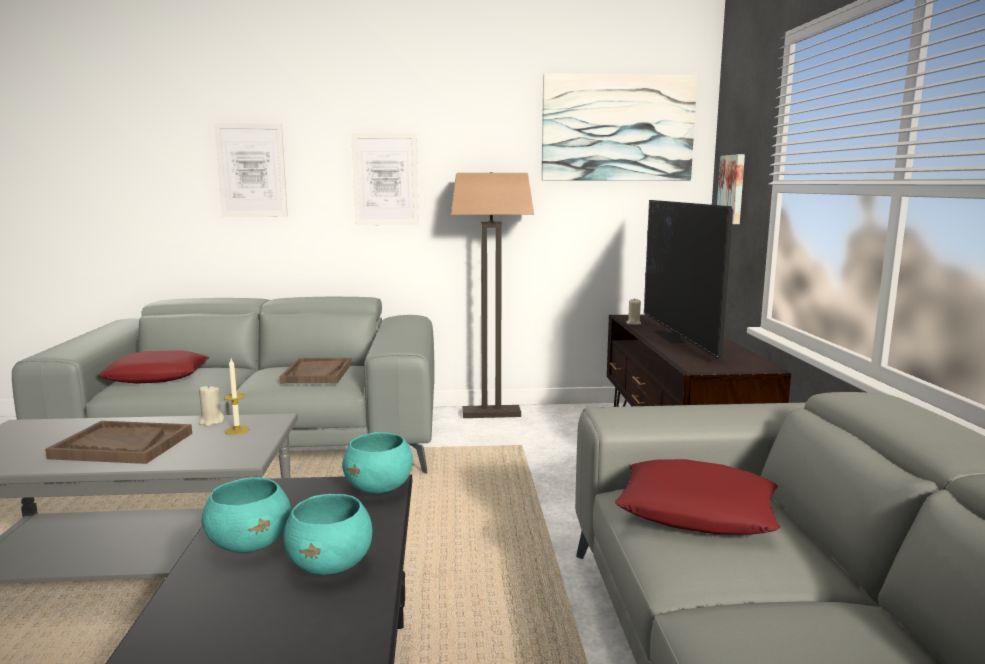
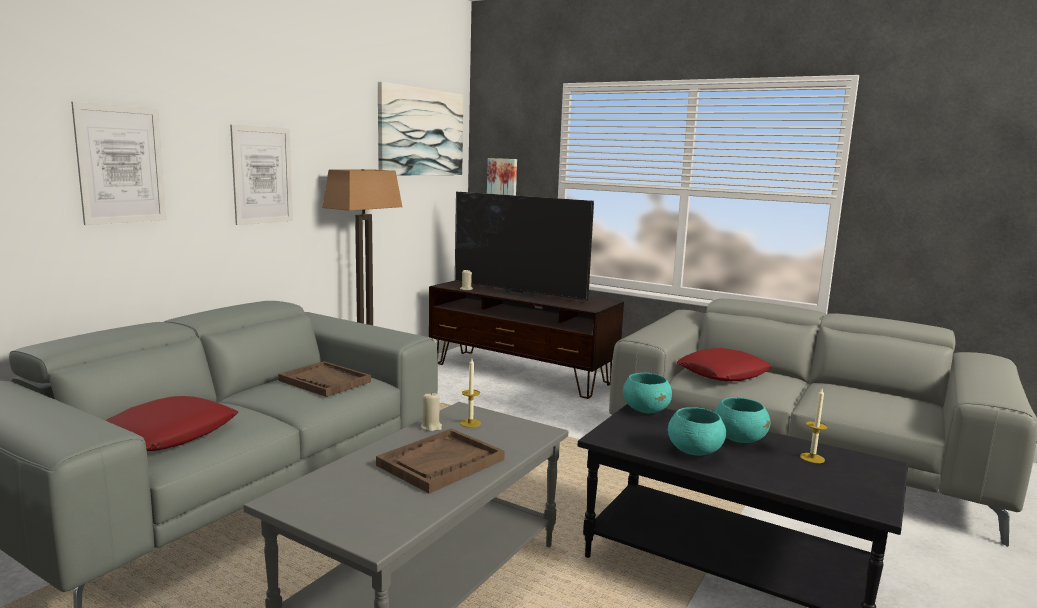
camera: 55 degrees left, 0 degrees up
none -> candle [800,389,828,463]

